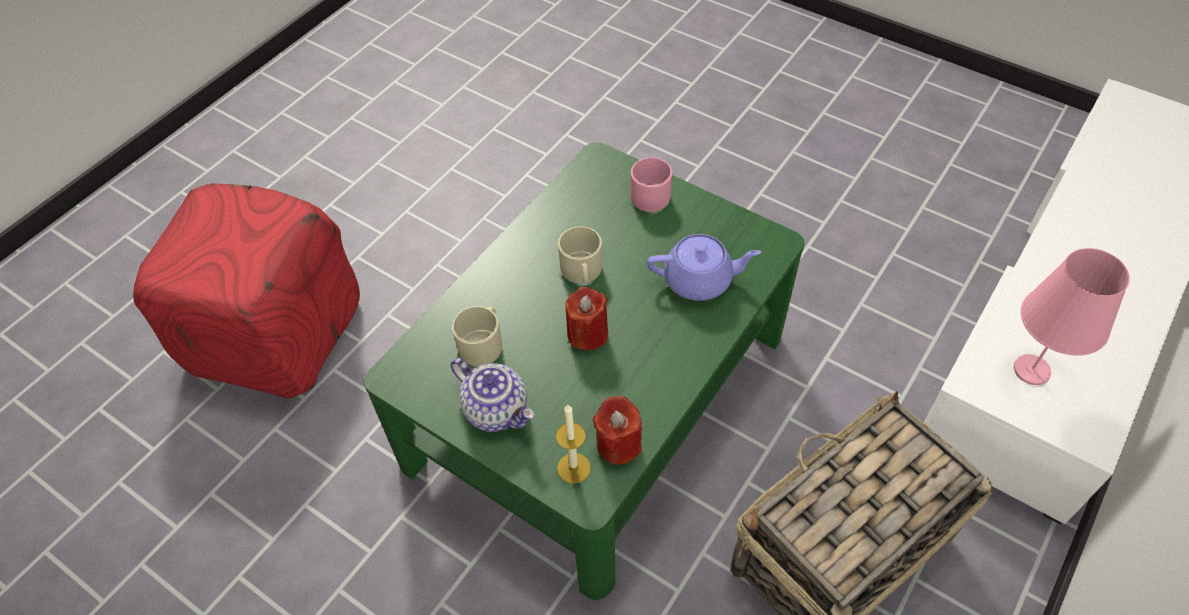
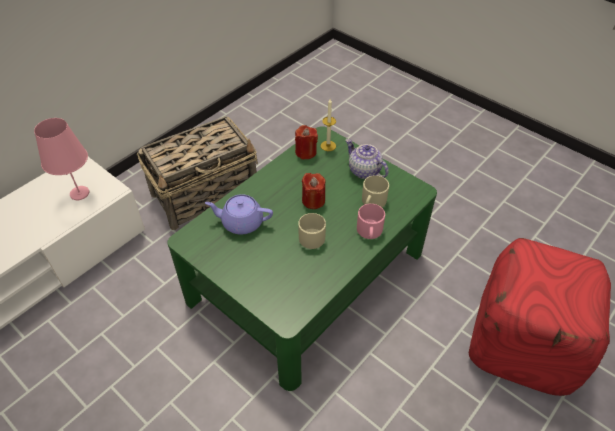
camera: 175 degrees left, 5 degrees down
pink mug [631,158,672,212] -> pink mug moved to [357,204,385,239]

